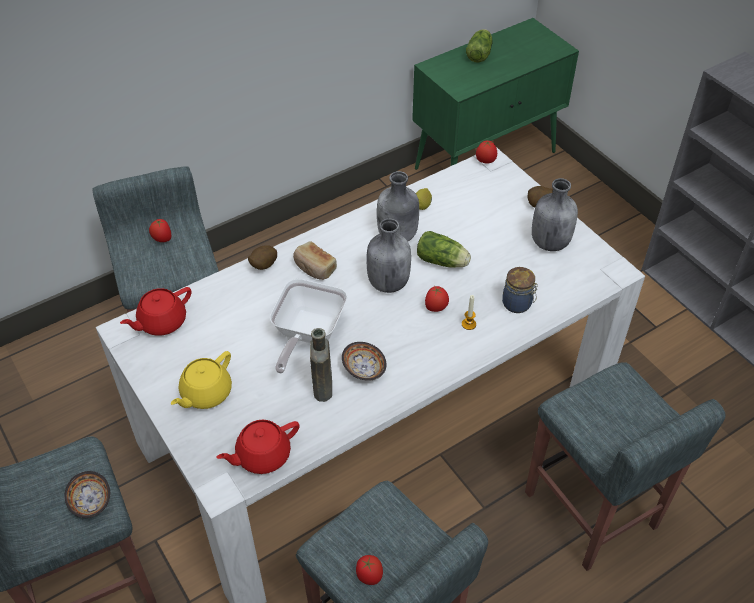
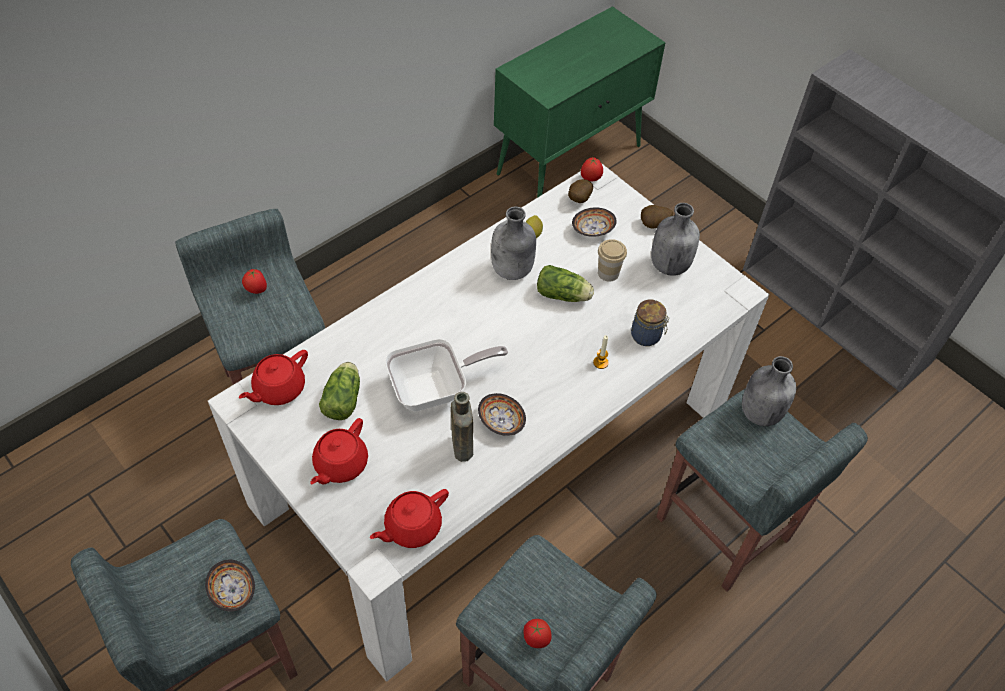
camera: 10 degrees left, 5 degrees up
yellow teapot [171,351,232,409] -> red teapot [310,418,368,485]
potato [248,245,277,270] -> potato moved to [568,179,593,203]
frying pan [270,279,348,373] -> frying pan turned 120 degrees counterclockwise [385,339,508,411]
bread [293,241,337,280] -> none
grey bottle [366,218,411,293] -> grey bottle moved to [742,356,796,426]
tomato [425,286,449,312] -> none
lettuce [466,29,493,63] -> lettuce moved to [319,362,360,420]
none -> bowl [572,208,617,237]
none -> cup [598,239,627,282]

